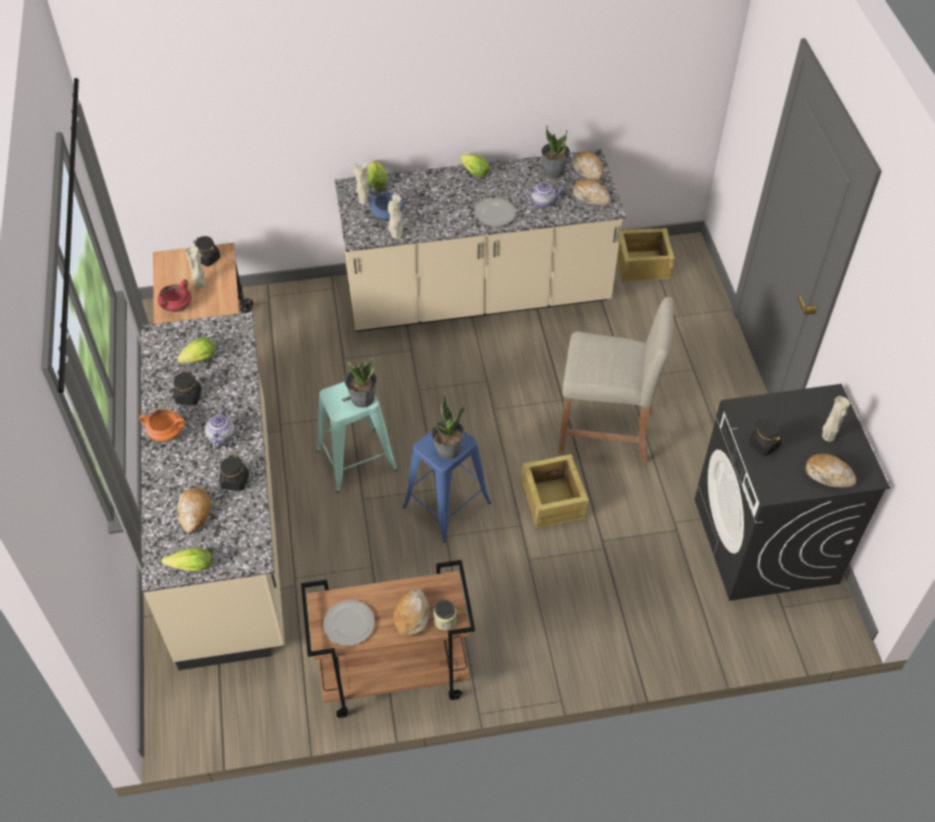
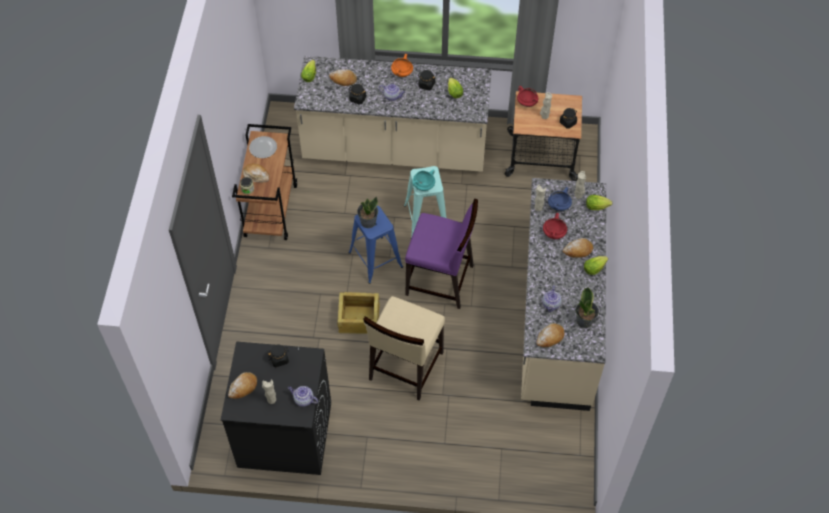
camera: 105 degrees right, 5 degrees up
potted plant [345,358,377,408] -> turquoise cooking pot [412,170,435,191]
plate [475,198,516,226] -> none
beige stool [559,296,673,463] -> beige chair [363,296,445,401]
bread [572,151,604,182] -> bread moved to [562,238,593,258]
crate [617,228,675,281] -> none
none -> teapot [288,386,318,407]
none -> purple chair [405,198,478,309]
none -> red cooking pot [543,213,567,239]

